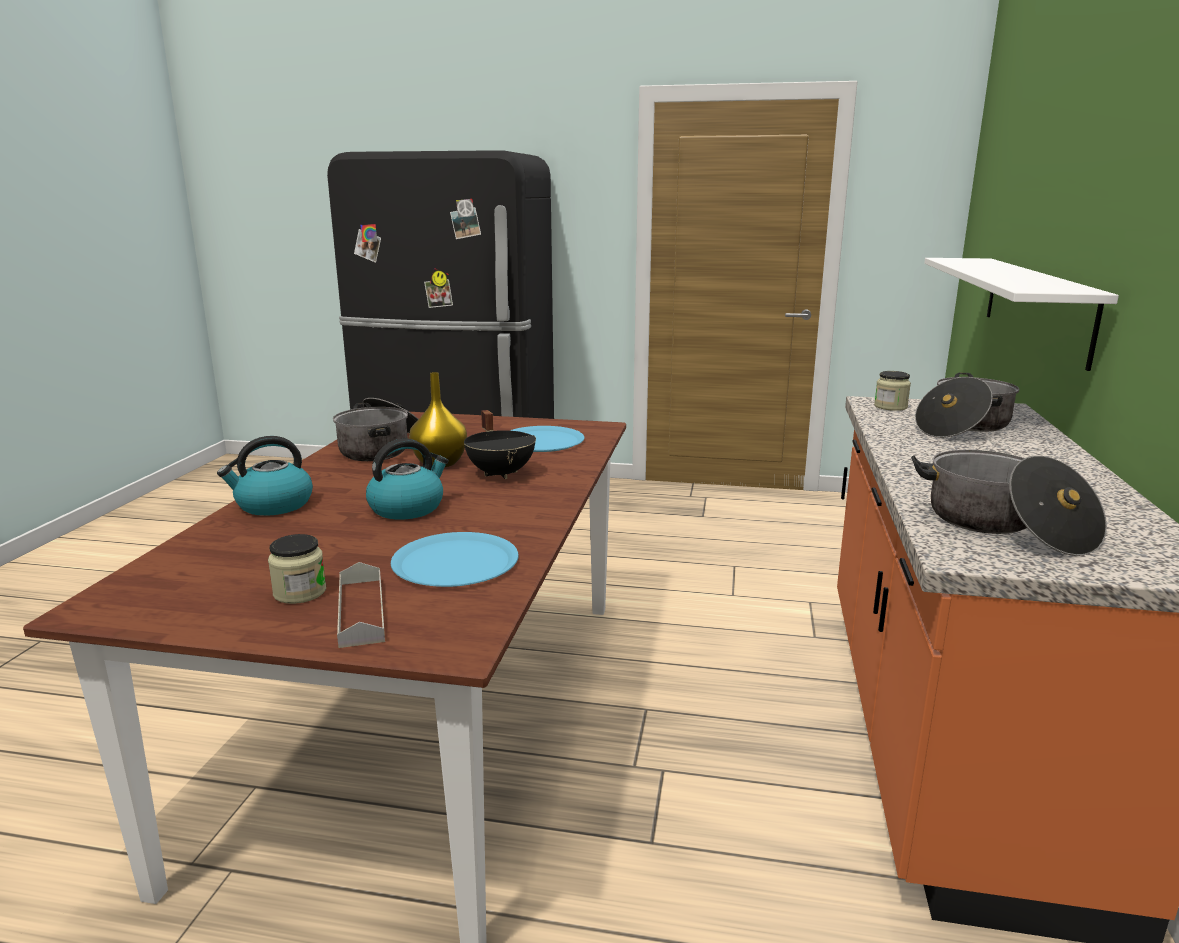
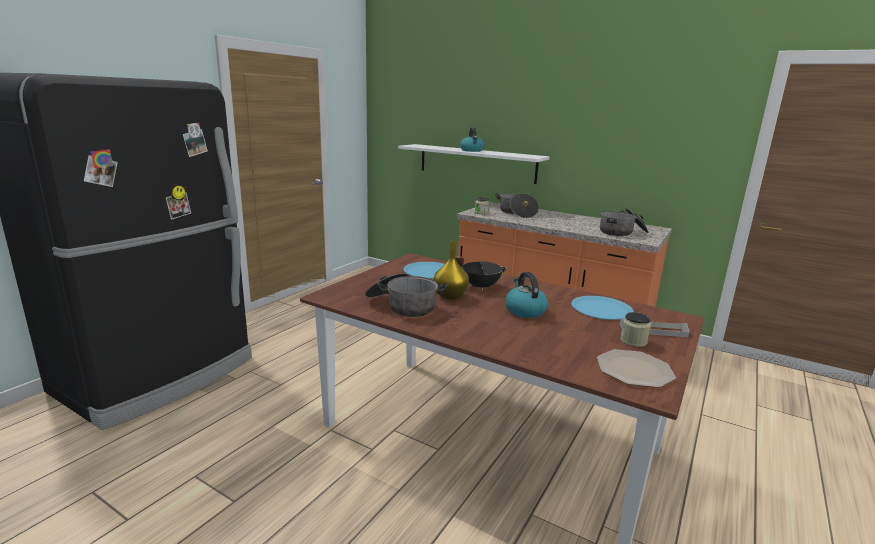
camera: 70 degrees left, 0 degrees up
kettle [217,436,313,516] -> kettle moved to [460,127,484,152]
none -> plate [597,349,676,388]

